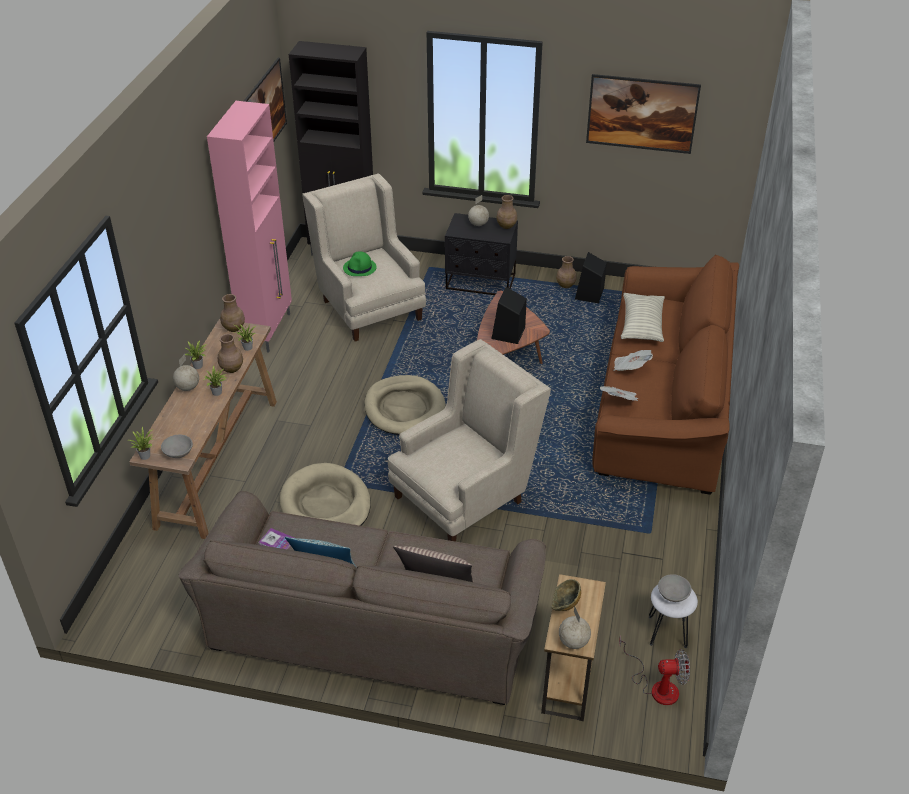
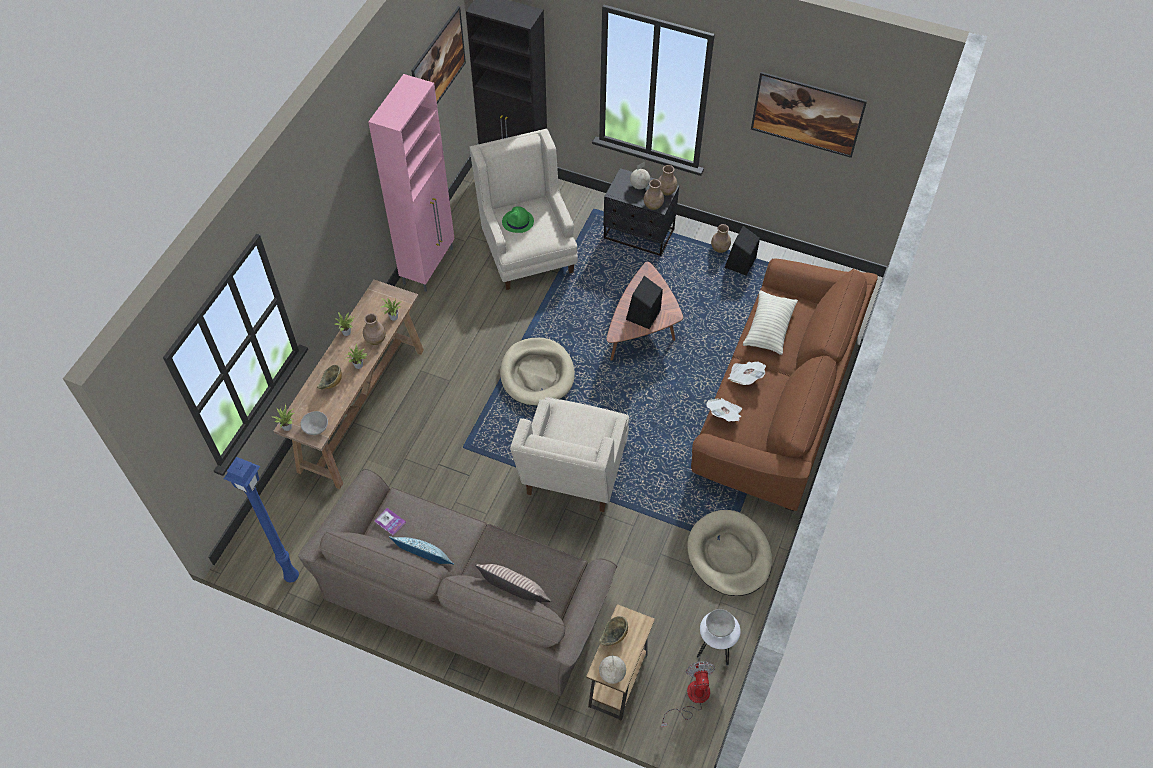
camera: 10 degrees right, 15 degrees up
globe [173,354,199,391] -> none
brown vase [220,294,245,332] -> brown vase moved to [644,179,664,210]
beige dog bed [280,463,371,526] -> beige dog bed moved to [687,510,772,596]
beige armchair [388,339,551,542] -> beige armchair turned 135 degrees clockwise [510,397,629,512]
fan [619,636,690,705] -> fan turned 105 degrees counterclockwise [661,661,715,727]
none -> blue floor lamp [224,457,299,582]
none -> bowl [317,365,342,389]

